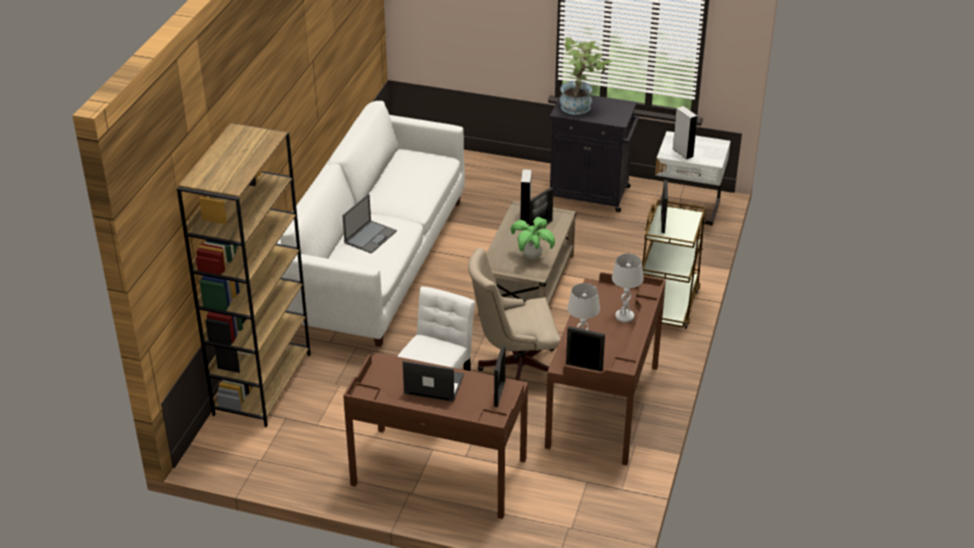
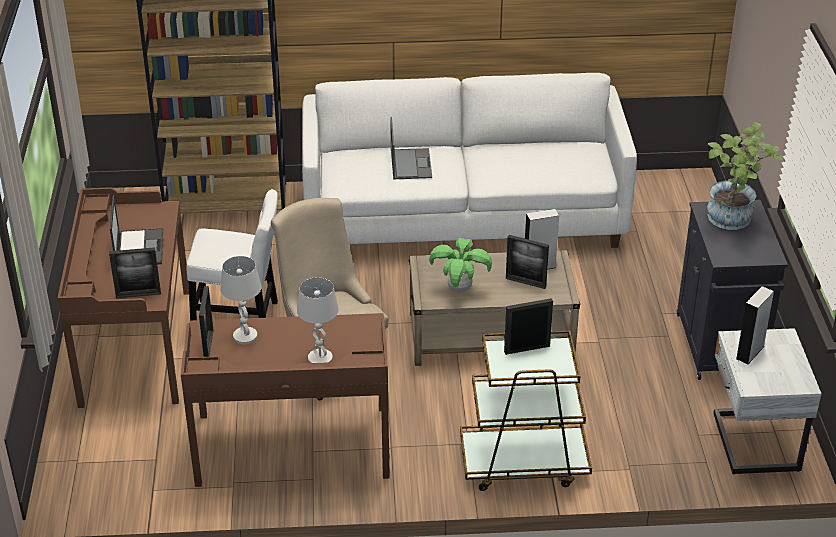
camera: 70 degrees right, 0 degrees up
laptop [342,194,397,254] -> laptop turned 105 degrees counterclockwise [390,117,432,179]

